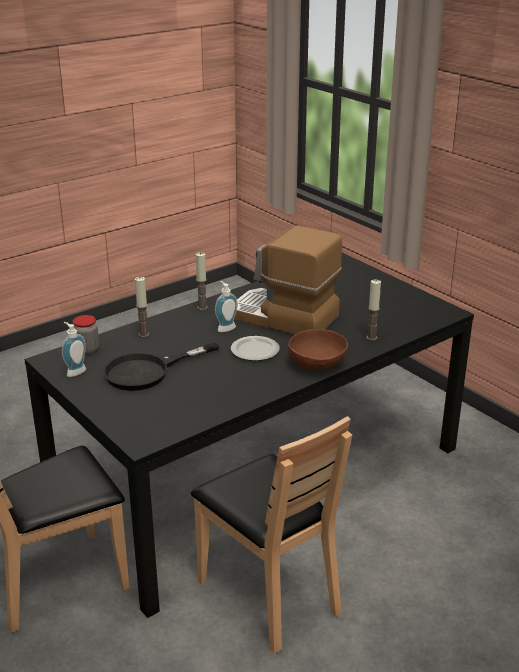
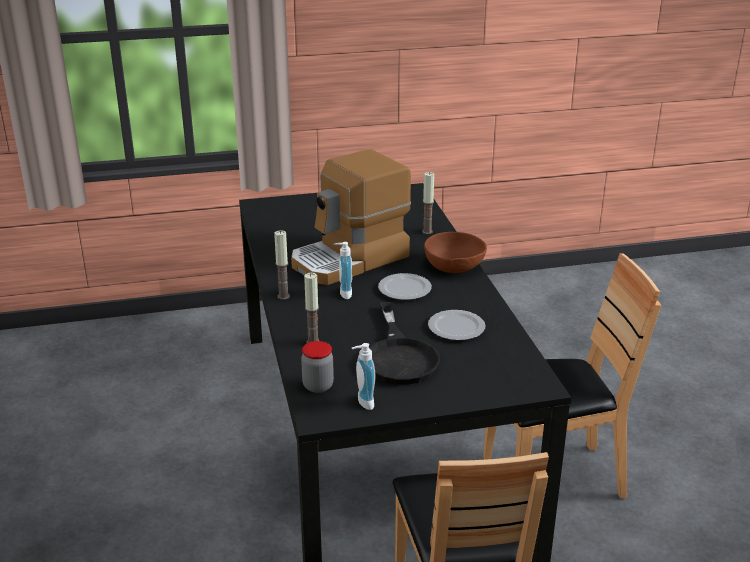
camera: 65 degrees left, 0 degrees up
none -> plate [428,310,486,341]

